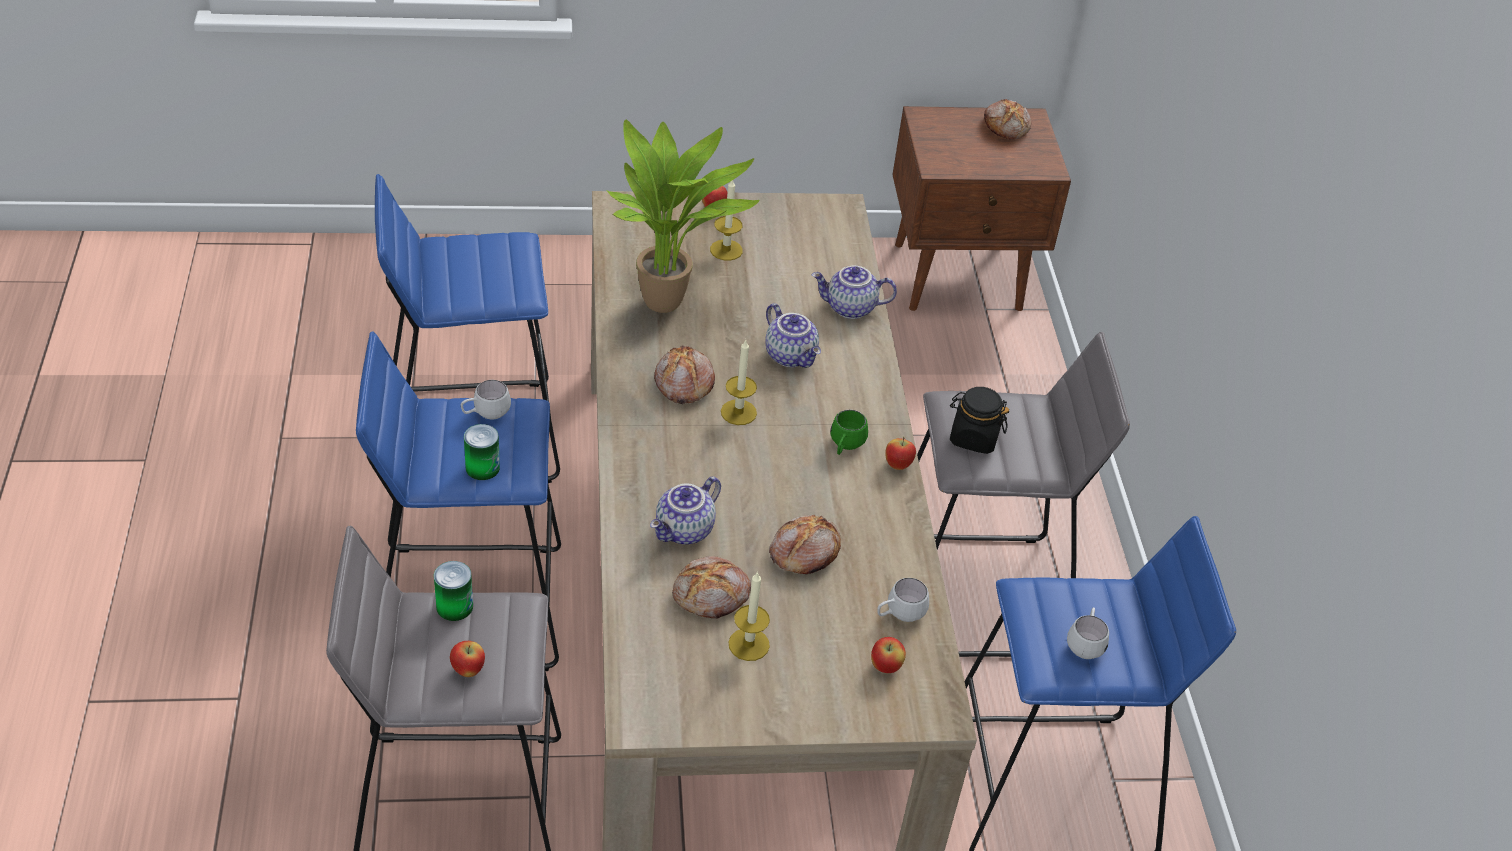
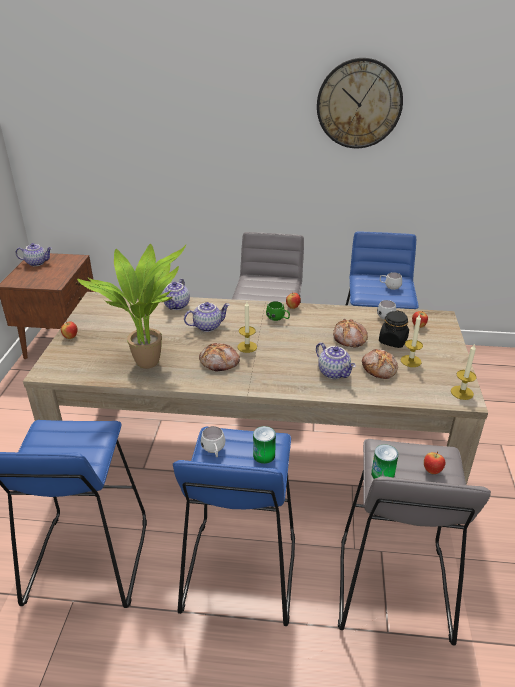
camera: 75 degrees left, 10 degrees down
candle [710,180,743,261] -> candle moved to [451,343,477,400]
black jar [950,387,1009,454] -> black jar moved to [379,310,409,348]
bread [984,99,1031,140] -> teapot [16,243,52,266]
none -> wall clock [317,58,403,148]

